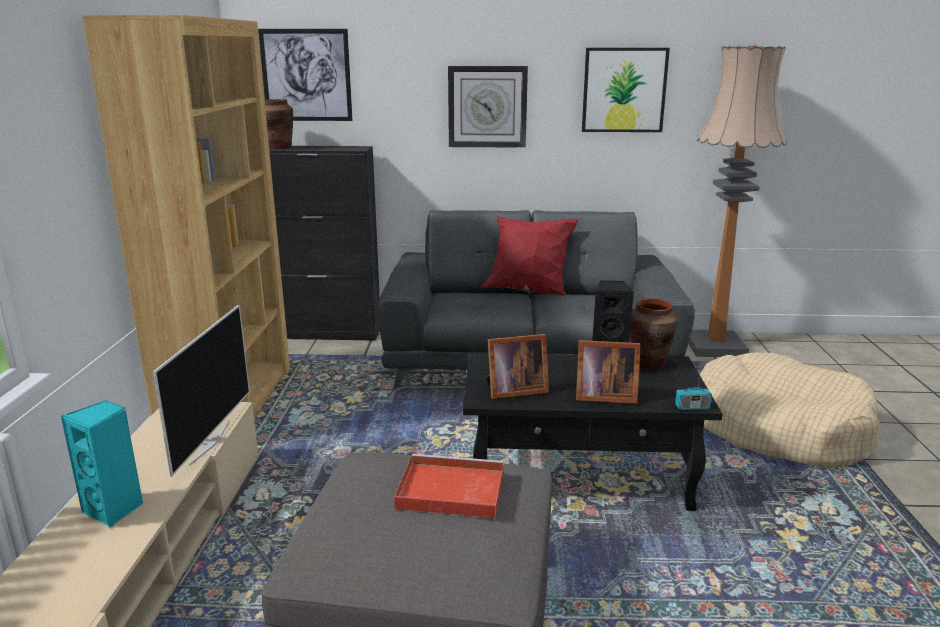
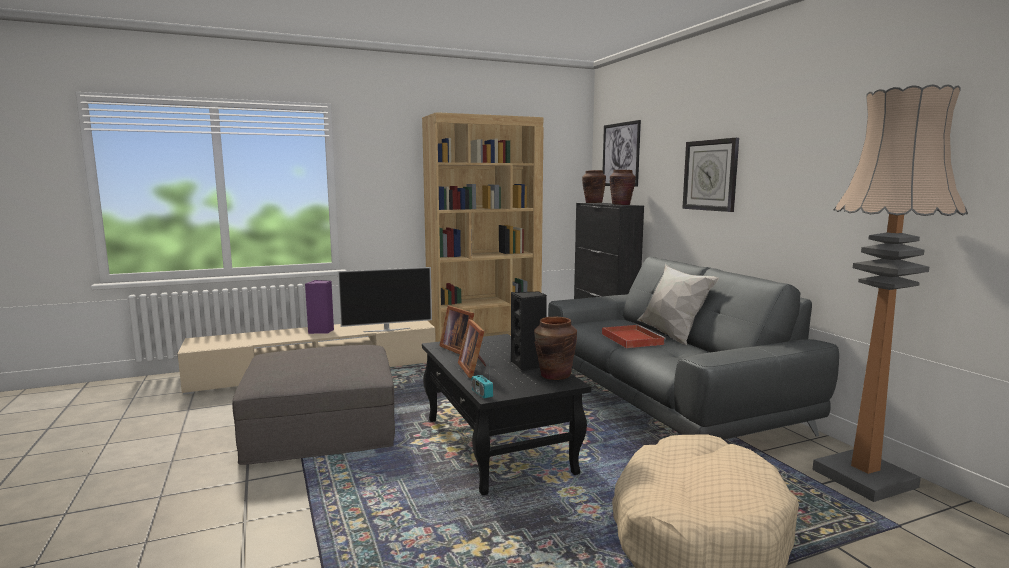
camera: 65 degrees right, 10 degrees down
turquoise speaker [61,400,143,528] -> purple speaker [305,280,334,334]
red tray [394,454,504,518] -> red tray moved to [602,325,666,348]
red pillow [481,215,578,295] -> white pillow [637,263,719,346]
picture [582,48,670,132] -> none
none -> brown vase [610,170,636,205]

